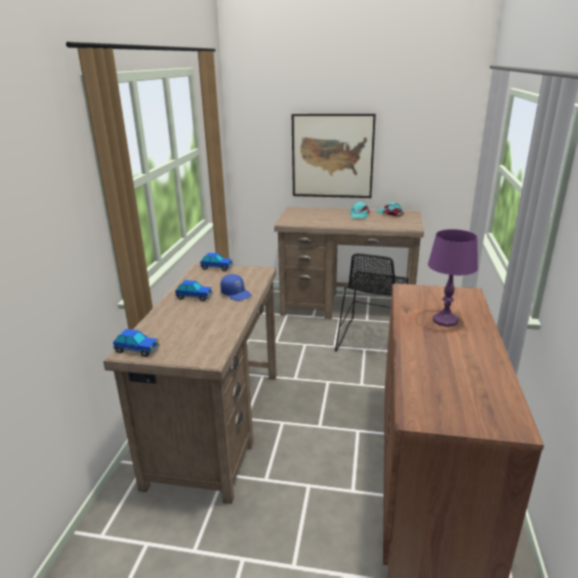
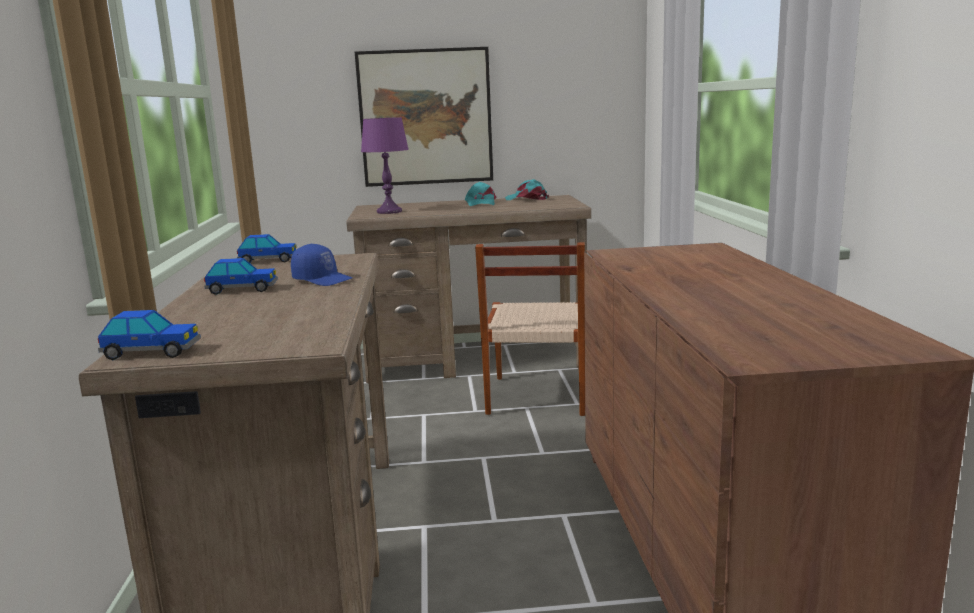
camera: 15 degrees left, 10 degrees down
black stool [335,253,409,351] -> chair [475,242,585,416]
purple table lamp [428,229,478,326] -> purple table lamp moved to [361,117,409,214]

